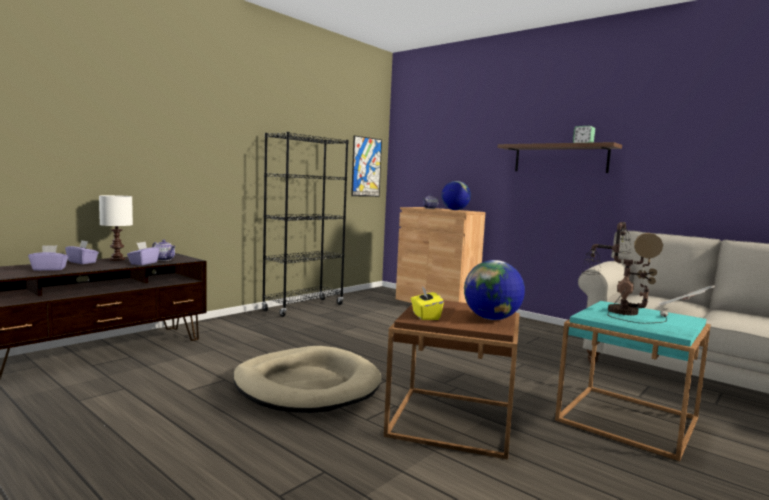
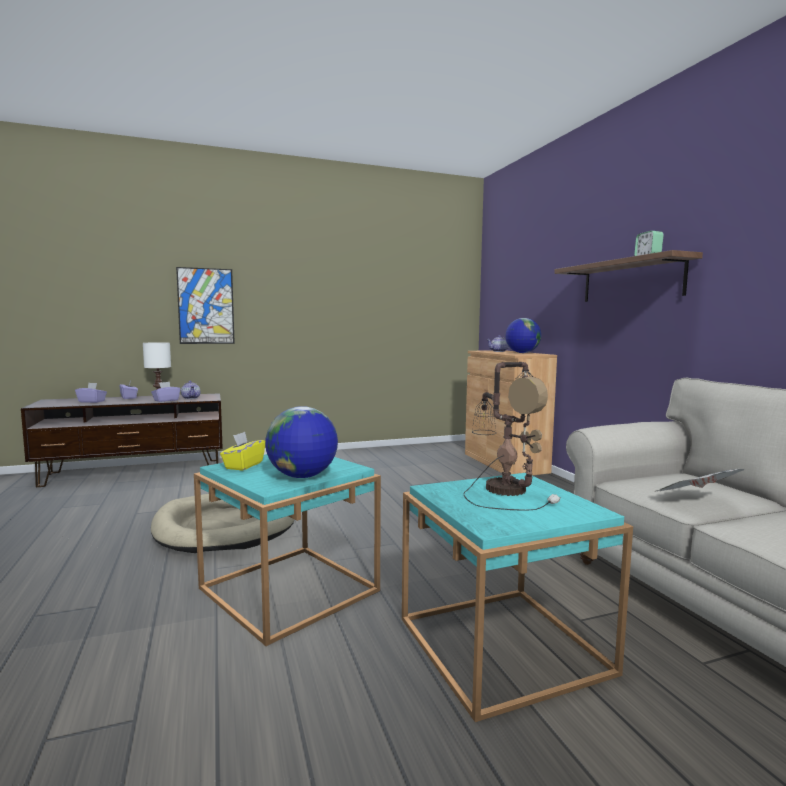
camera: 30 degrees right, 0 degrees up
black bookcase [262,132,348,317] -> none
picture [351,135,382,197] -> picture moved to [176,267,235,344]
brown side table [384,301,520,460] -> turquoise side table [194,454,381,646]

